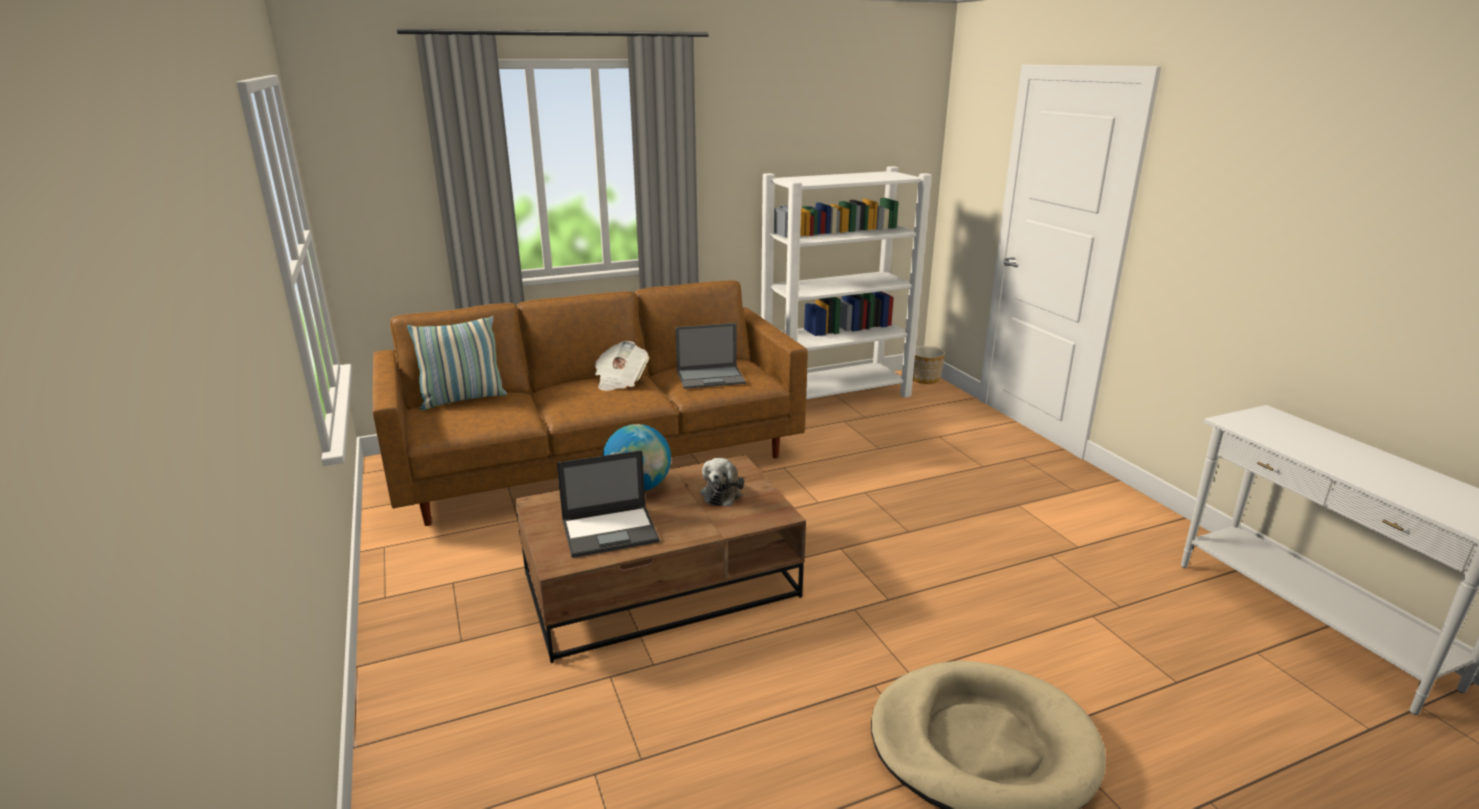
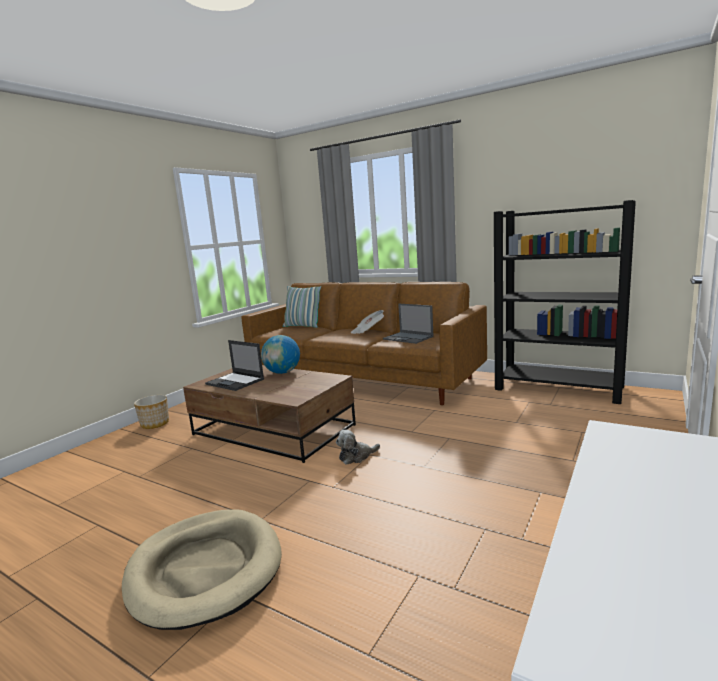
camera: 55 degrees right, 10 degrees down
plush toy [700,458,744,506] -> plush toy moved to [336,430,380,465]
white bookcase [761,166,932,399] -> black bookcase [494,200,636,404]
planter [913,346,945,384] -> planter moved to [134,395,169,429]

